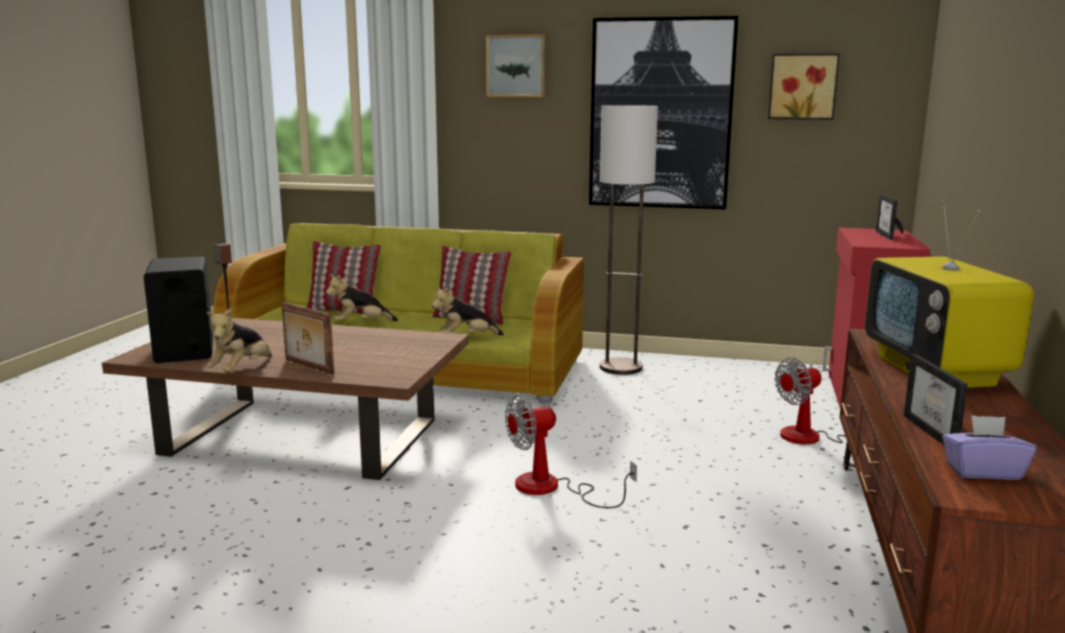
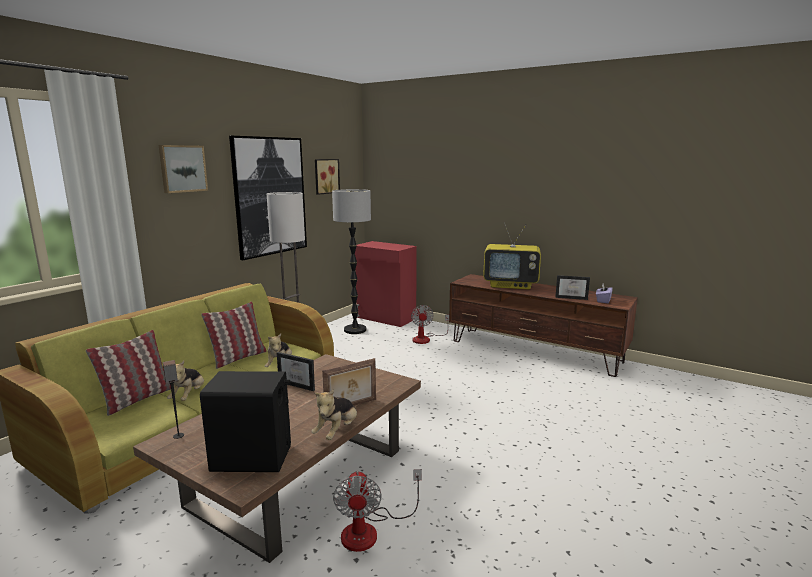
camera: 70 degrees left, 0 degrees up
plush toy [206,308,272,372] -> plush toy turned 75 degrees clockwise [311,389,357,440]
fan [505,396,637,508] -> fan moved to [333,469,422,552]
picture frame [876,194,903,240] -> picture frame moved to [277,352,315,391]
none -> floor lamp [332,189,371,334]

